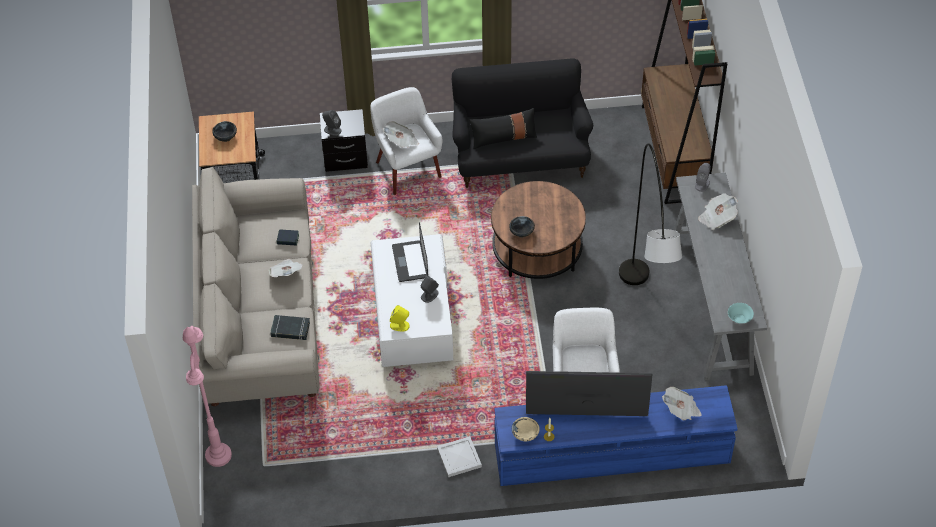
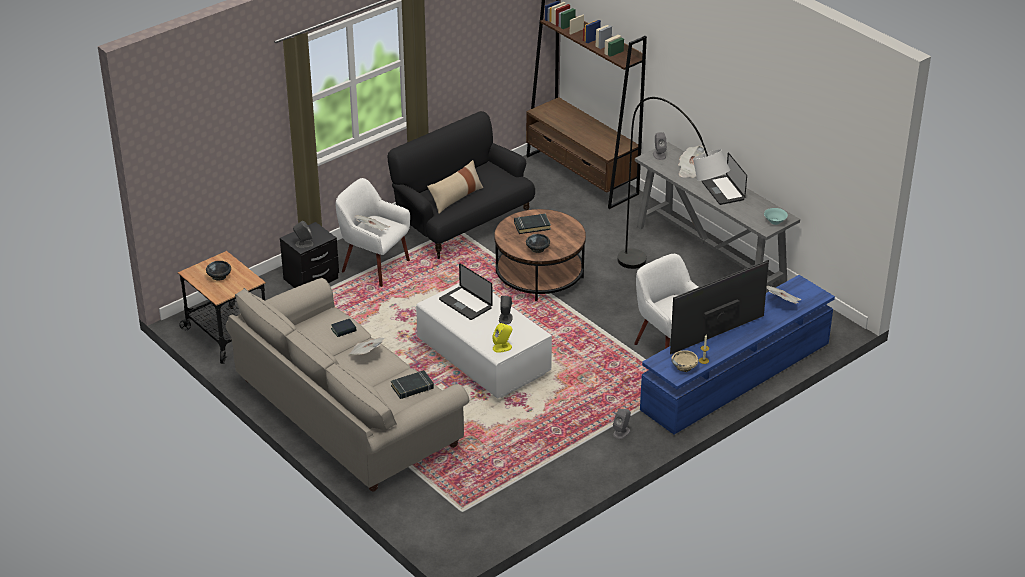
camera: 35 degrees left, 15 degrees down
pink floor lamp [183,326,232,467] -> none
white tray [437,436,482,477] -> grey speaker [613,409,631,439]
black pillow [469,108,537,149] -> beige pillow [427,160,484,214]
none -> black book [514,214,551,234]
none -> laptop [702,152,747,205]

